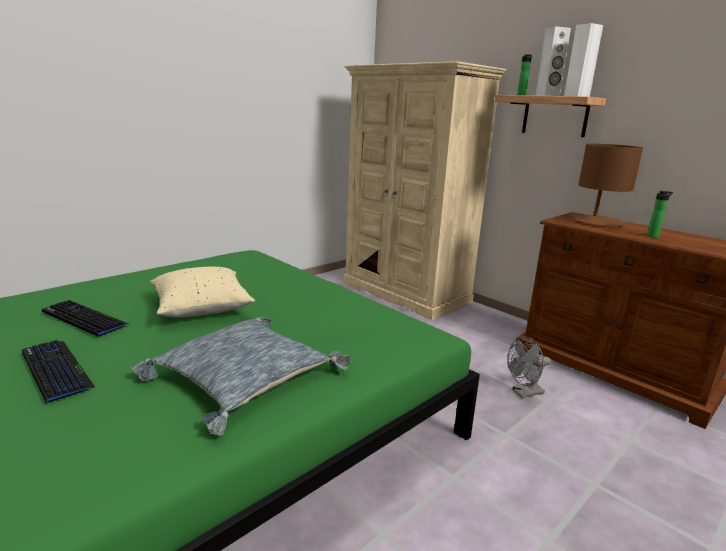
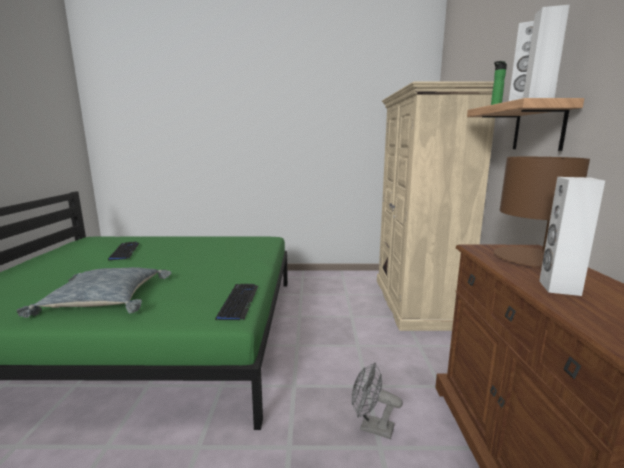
camera: 45 degrees right, 5 degrees down
keyboard [22,340,96,404] -> keyboard moved to [215,284,258,320]
beige pillow [150,267,255,317] -> none
bottle [647,191,673,238] -> white speaker [539,177,605,296]

